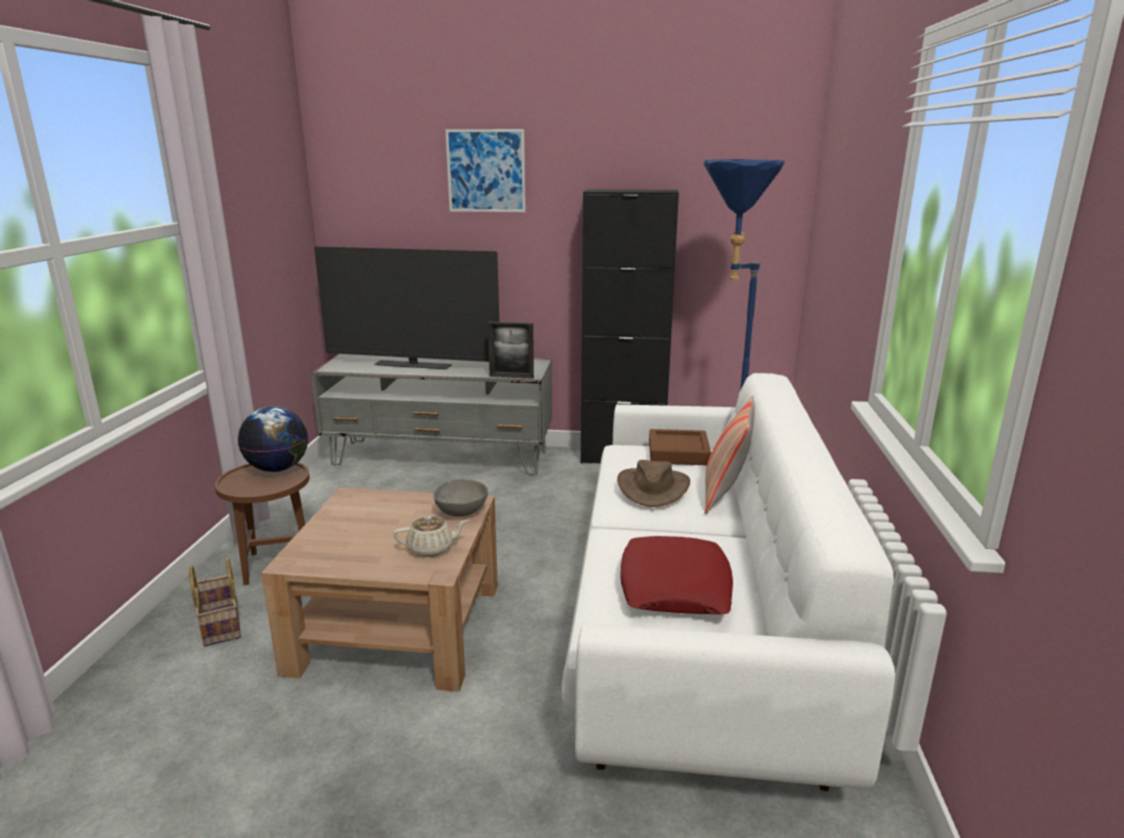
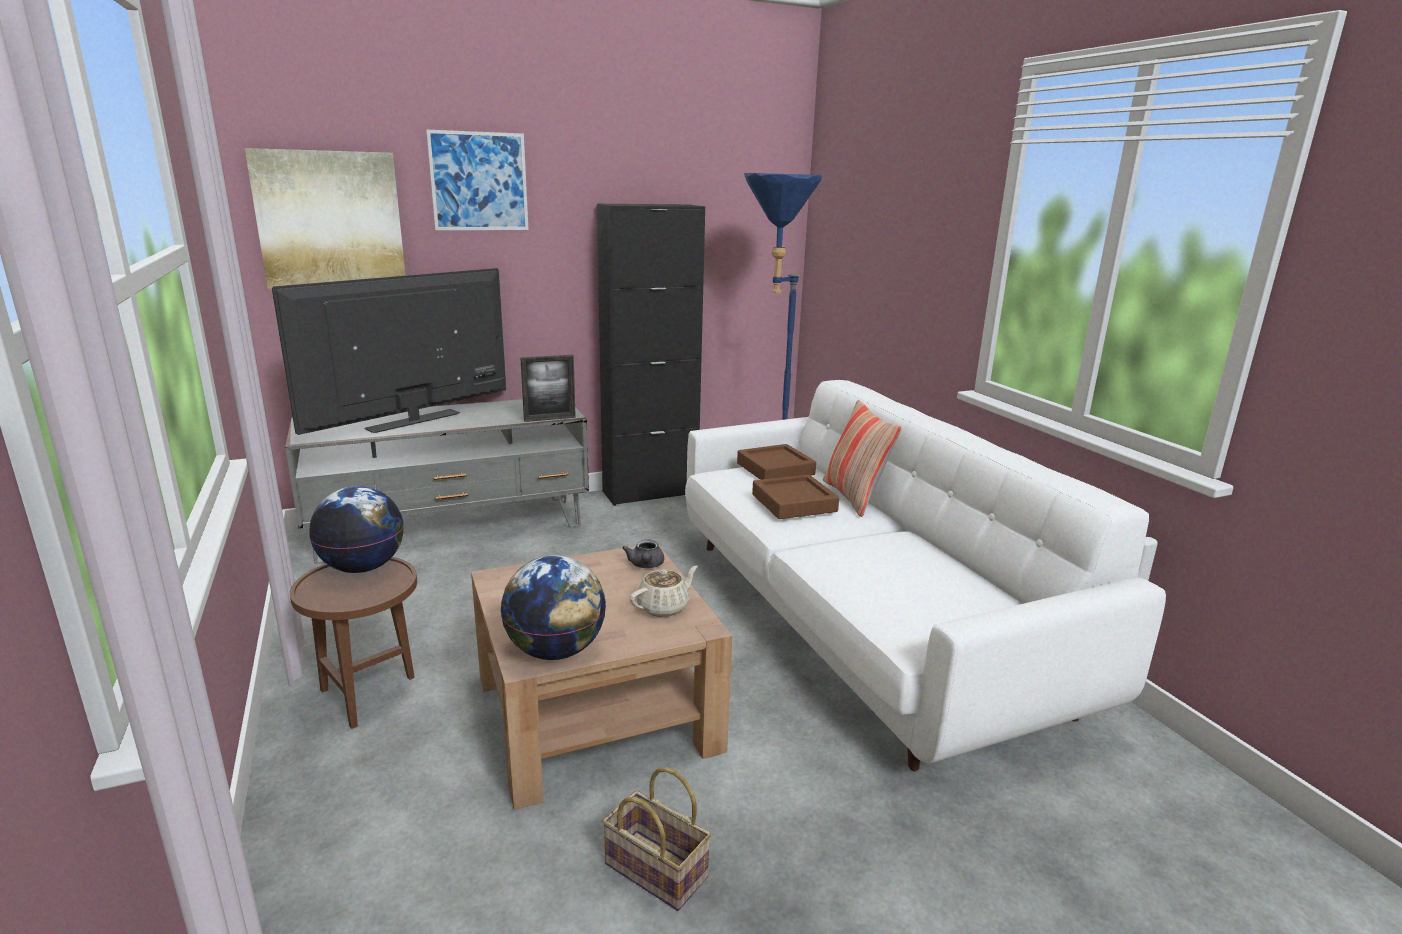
camera: 30 degrees left, 0 degrees up
basket [189,557,241,647] -> basket moved to [602,767,711,911]
television [314,246,499,369] -> television turned 150 degrees clockwise [272,268,506,435]
grey bowl [433,479,488,517] -> grey teapot [622,539,664,568]
brown hat [617,460,690,507] -> brown tray [752,474,839,519]
red pillow [620,536,733,614] -> none
none -> picture [245,148,406,289]
none -> globe [500,555,606,660]

